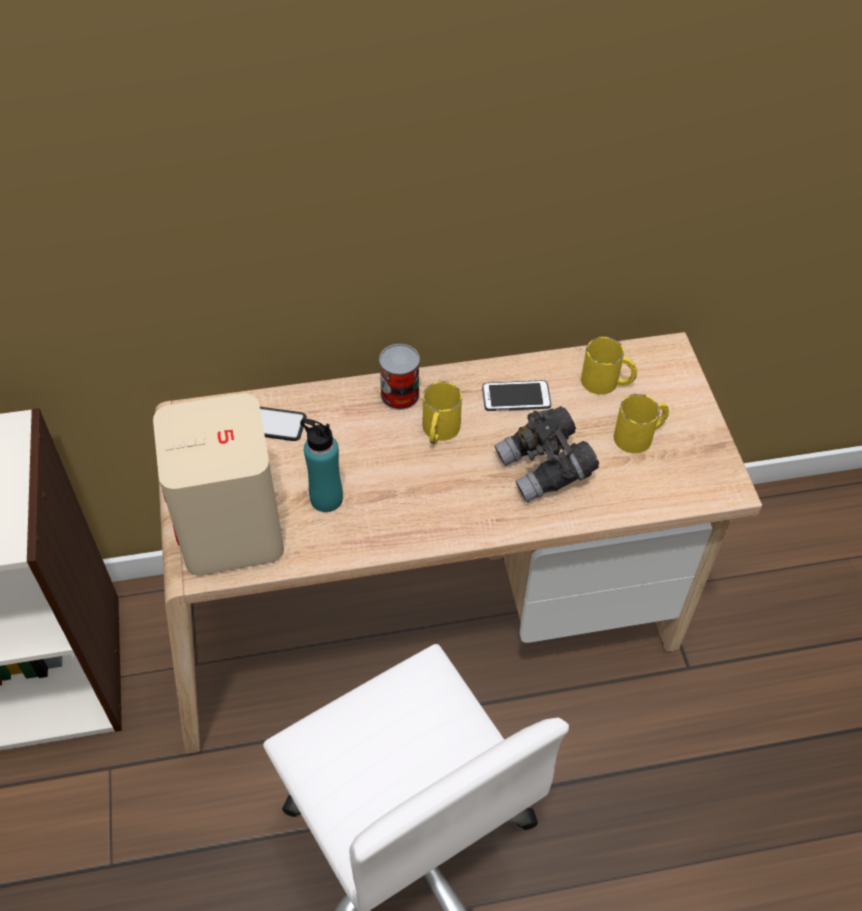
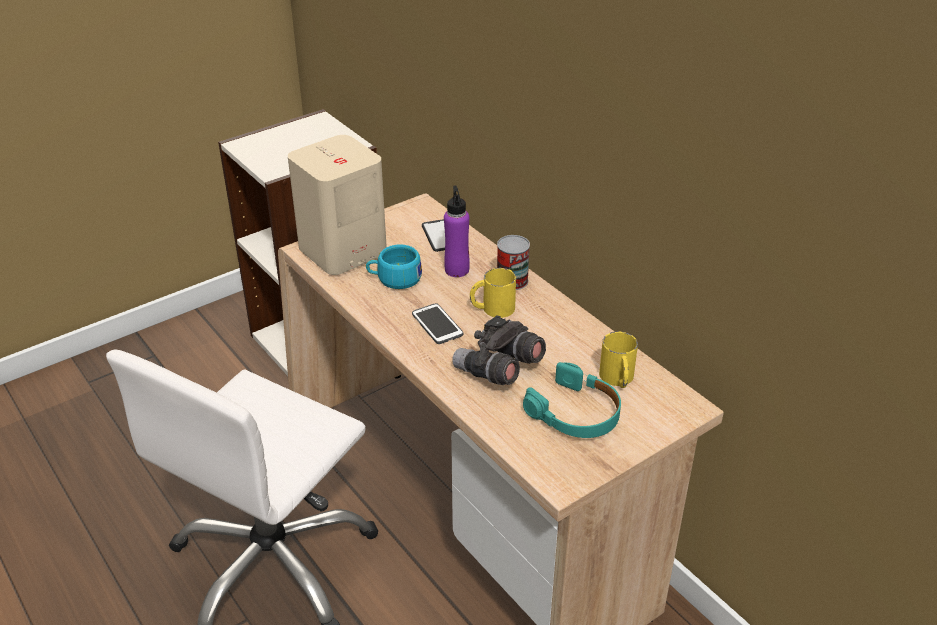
camera: 65 degrees right, 15 degrees down
turquoise bottle [300,419,343,512] -> turquoise cup [366,244,422,289]
phone [482,380,551,411] -> phone moved to [412,303,463,344]
yellow mug [614,394,669,453] -> turquoise headphones [523,362,621,438]
none -> purple bottle [444,185,470,277]

